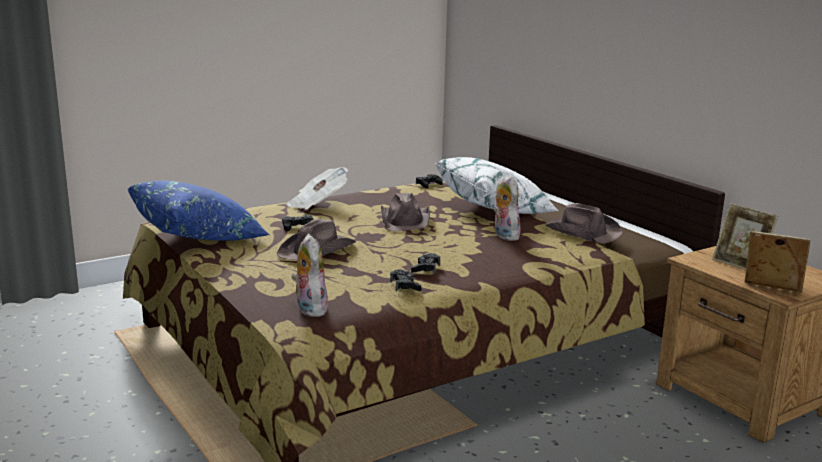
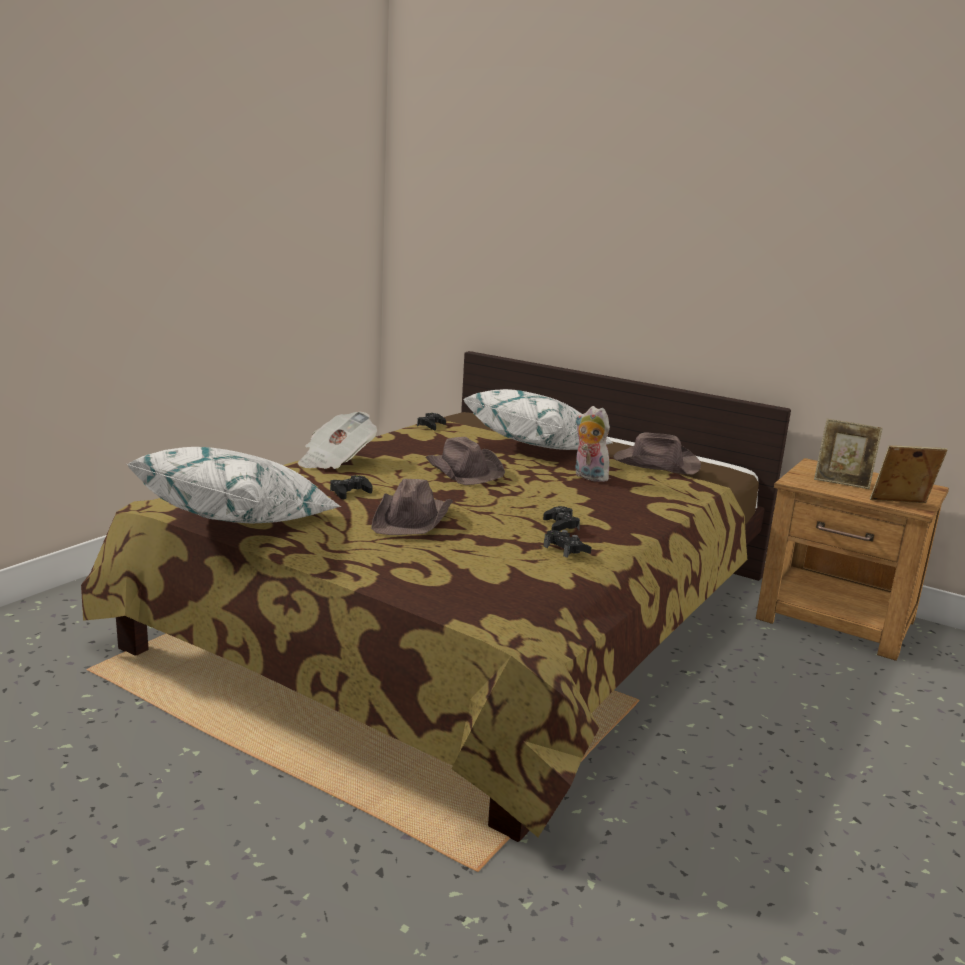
camera: 25 degrees left, 0 degrees up
blue pillow [128,181,269,241] -> white pillow [127,447,341,523]
plush toy [292,234,328,317] -> none

